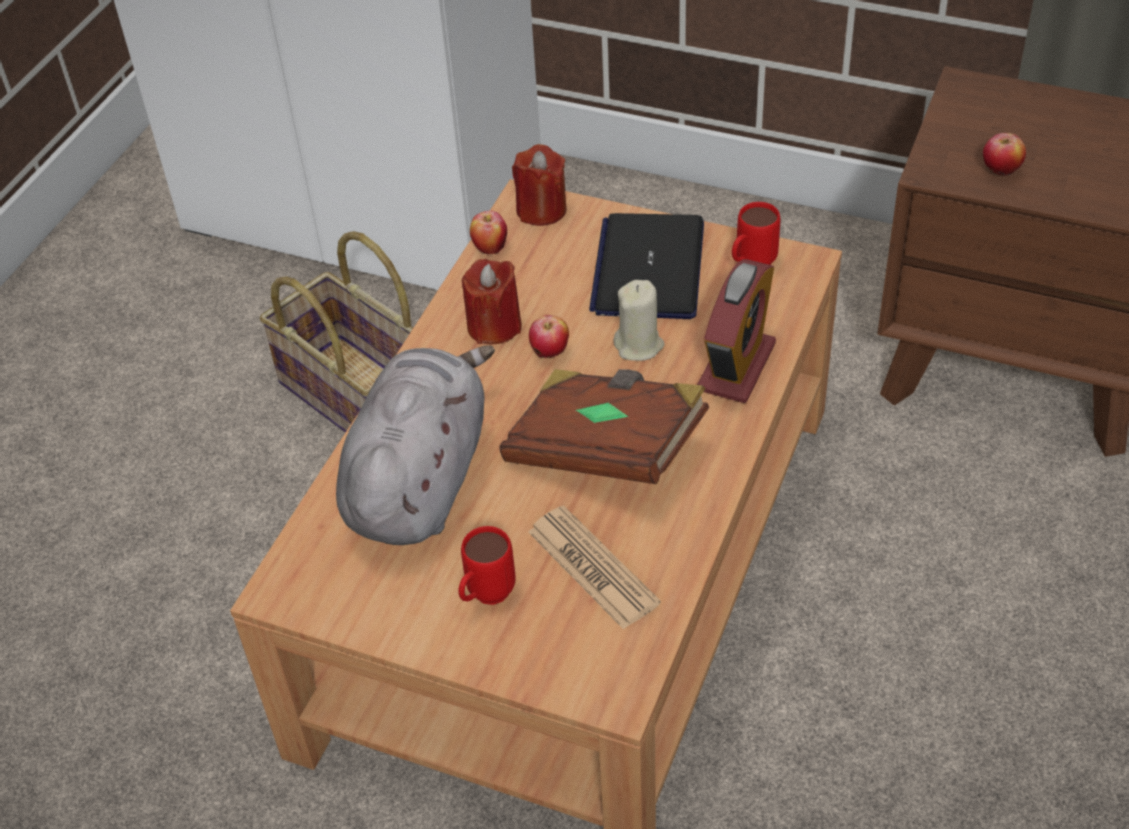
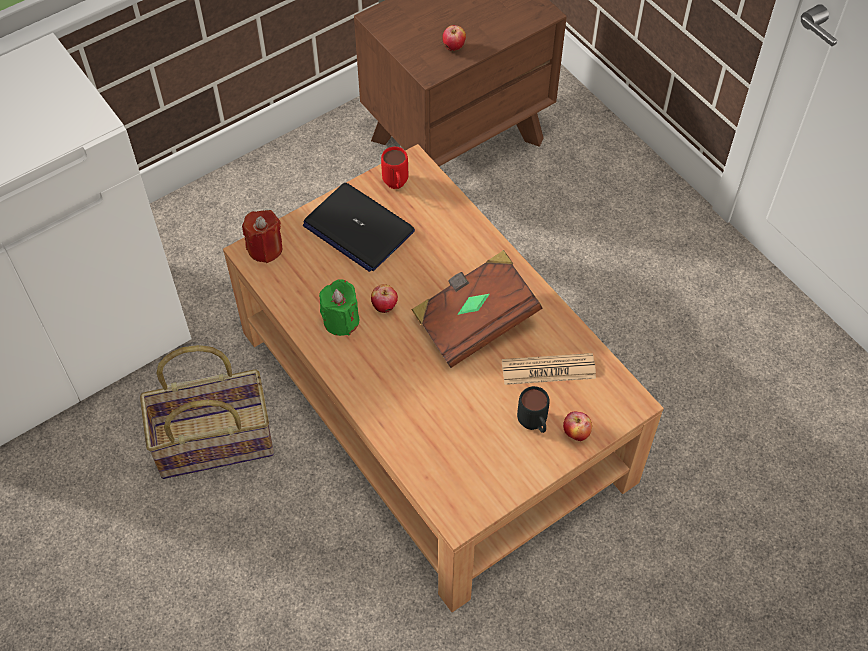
camera: 60 degrees left, 10 degrees up
grey plush toy [336,345,495,545] -> none
red mug [458,526,516,605] -> black mug [517,386,550,433]
red candle [462,259,522,345] -> green candle [319,279,359,336]
apple [470,211,507,254] -> apple moved to [563,411,592,441]
beige candle [614,280,664,361] -> none
alarm clock [697,259,776,403] -> none

